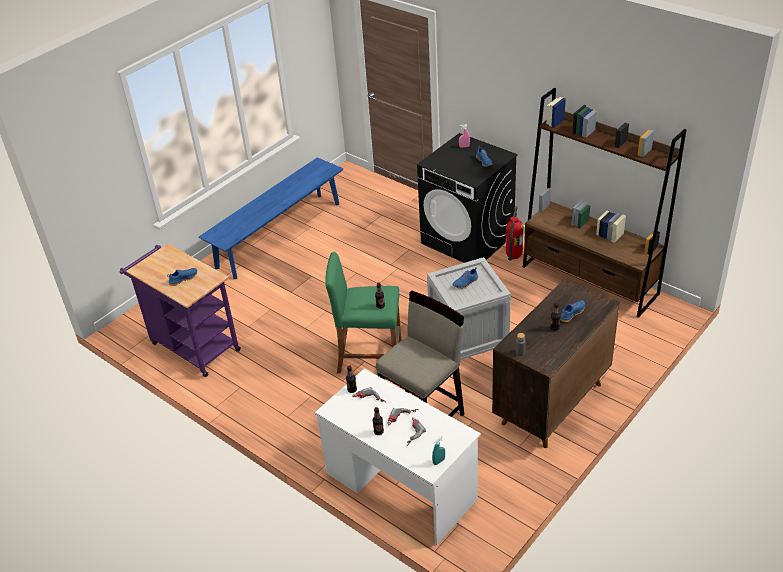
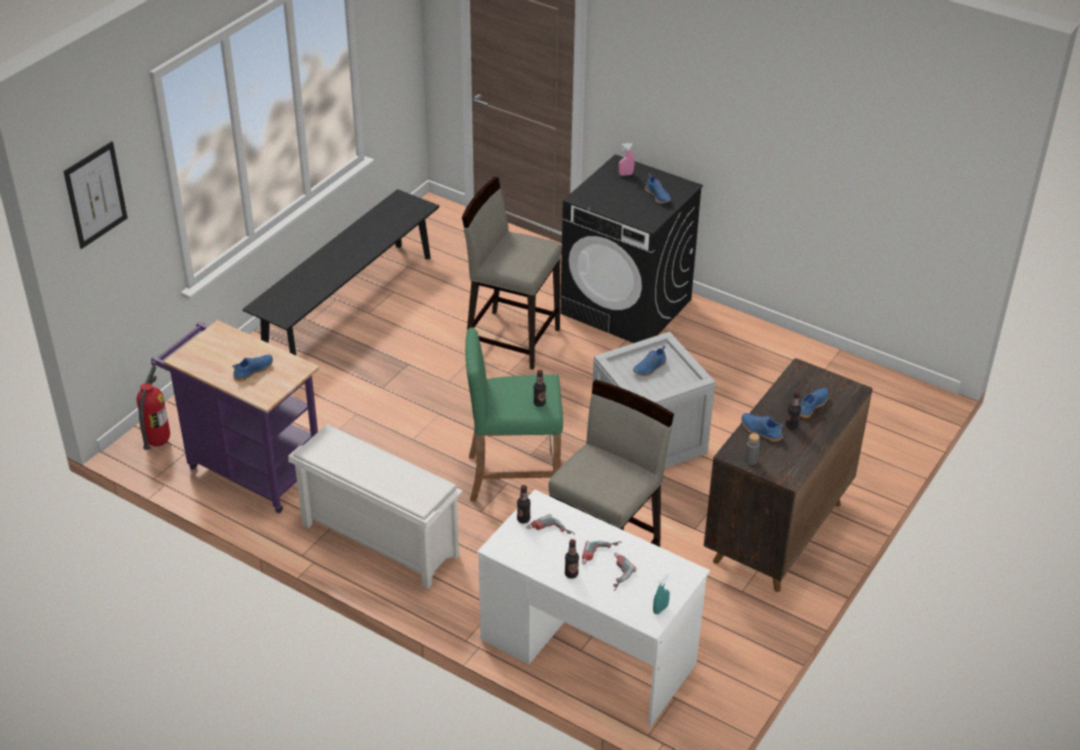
camera: 10 degrees left, 0 degrees up
blue bench [199,157,343,279] -> black bench [242,189,439,355]
fire extinguisher [506,206,523,260] -> fire extinguisher moved to [137,366,170,450]
brown bookcase [523,88,686,318] -> none
none -> picture [63,141,128,249]
none -> white shoe rack [288,424,463,589]
none -> beige stool [462,177,562,370]
none -> blue shoe [741,413,783,442]

